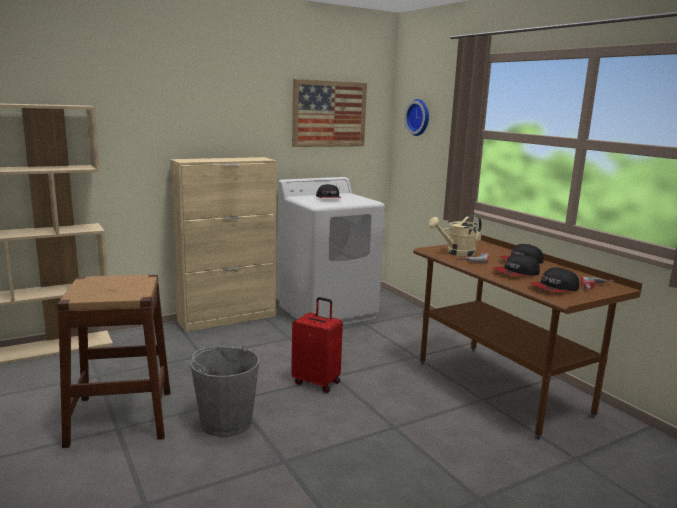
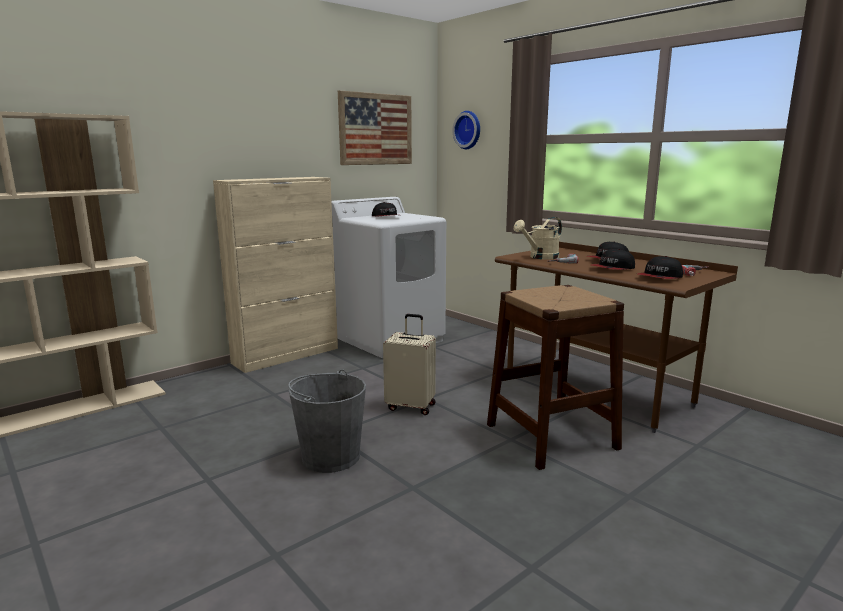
camera: 10 degrees left, 0 degrees up
brown stool [58,275,170,448] -> brown stool moved to [487,285,624,470]
red suitcase [291,297,343,393] -> beige suitcase [383,314,436,415]

